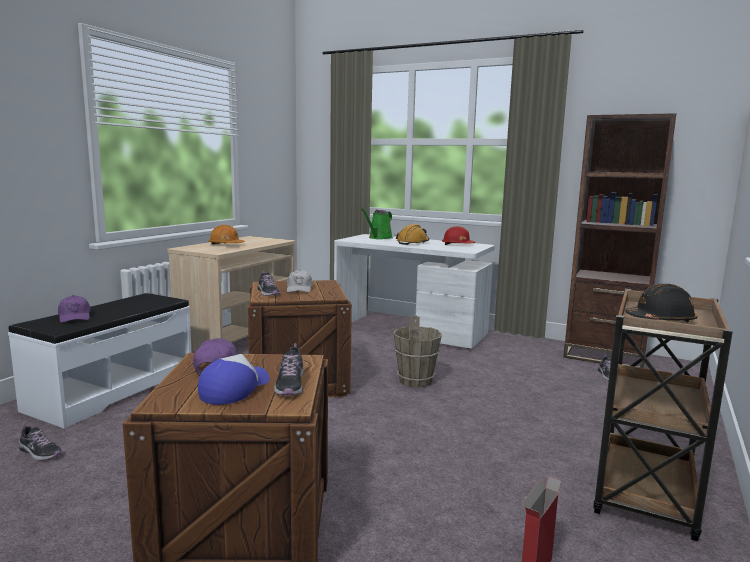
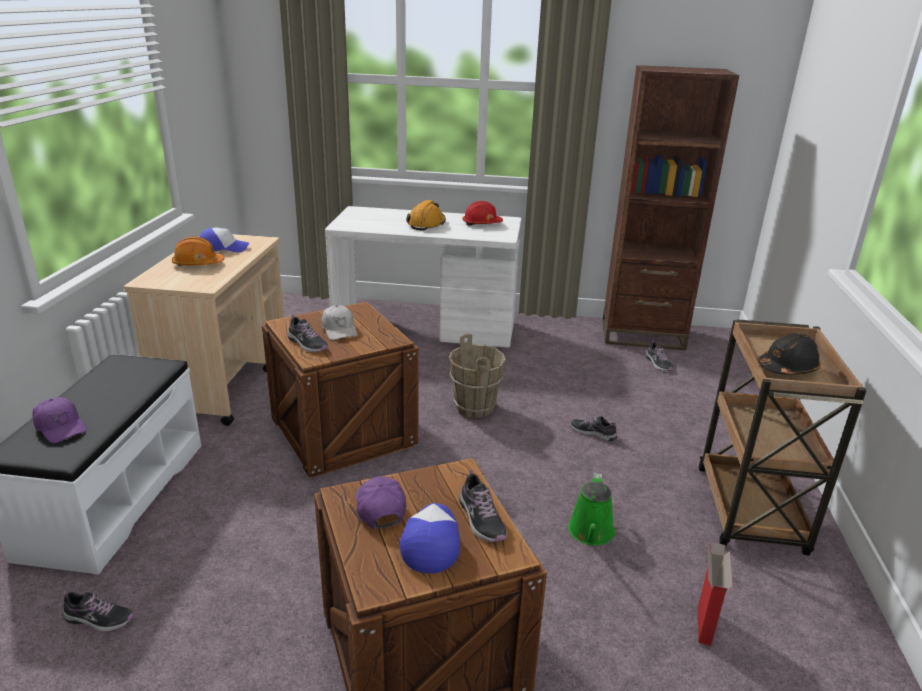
camera: 20 degrees left, 15 degrees up
green watering can [361,208,393,239] -> green watering can moved to [568,473,615,546]
none -> cap [199,227,249,252]
none -> shoe [570,416,617,441]

